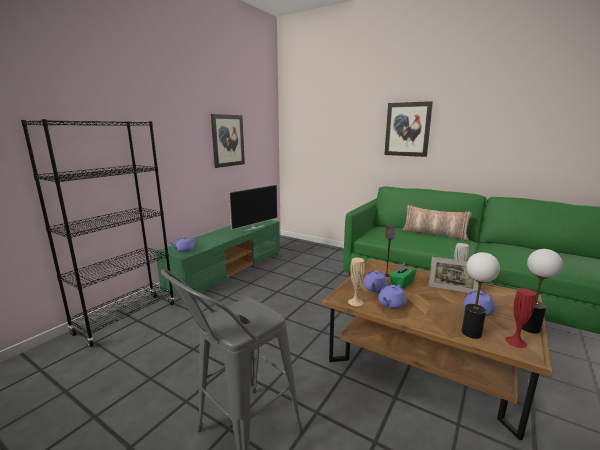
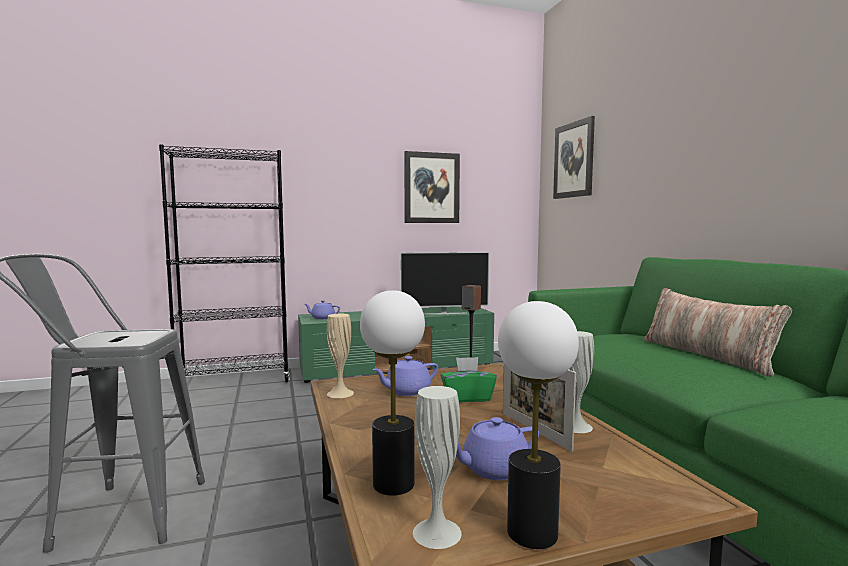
camera: 40 degrees right, 10 degrees down
purple teapot [378,285,406,309] -> none
picture [384,101,433,157] -> picture moved to [553,116,595,199]
red vase [505,288,536,348] -> white vase [413,386,462,549]

